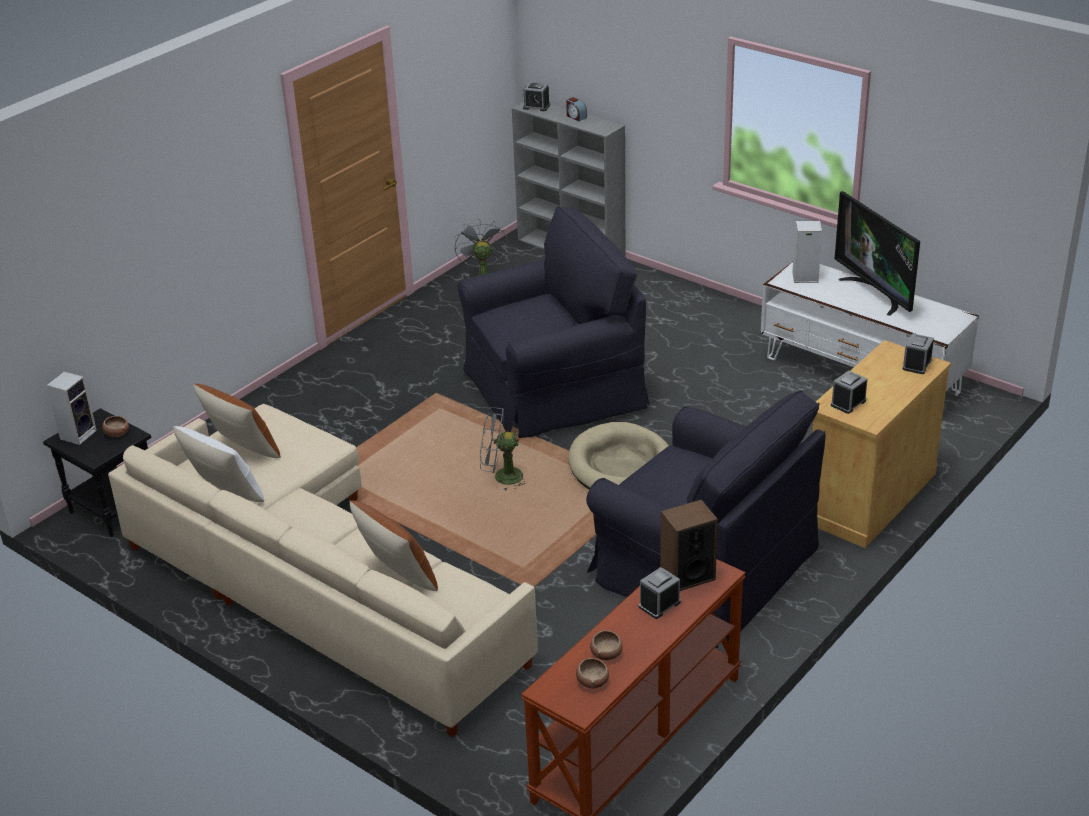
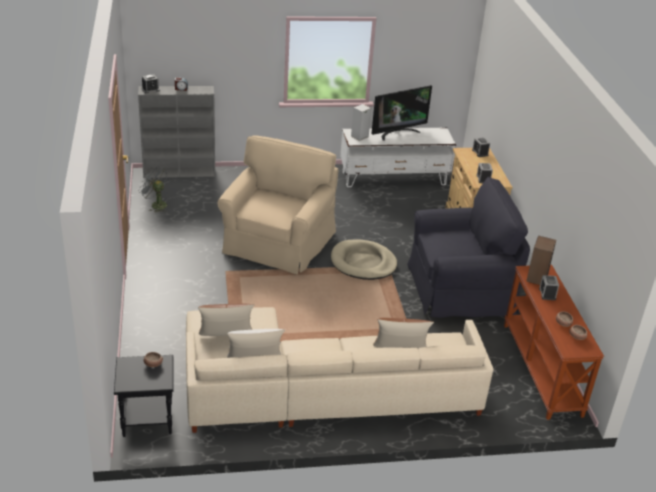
camera: 50 degrees left, 0 degrees up
speaker [46,371,97,445] -> none
black armchair [458,206,649,438] -> beige armchair [217,135,338,274]
grey fan [480,407,527,491] -> none
television [835,191,920,316] -> television turned 45 degrees counterclockwise [372,85,432,141]

